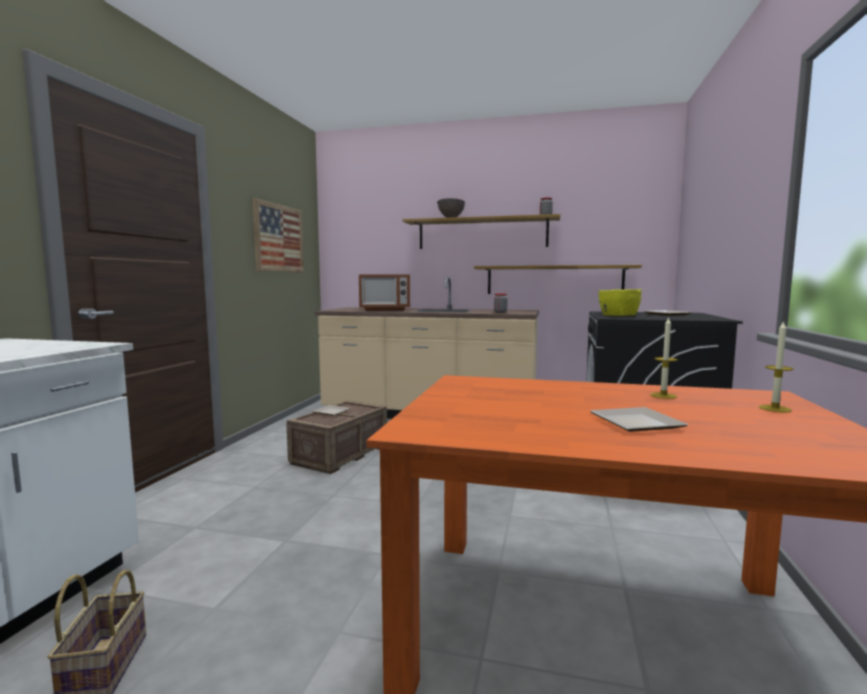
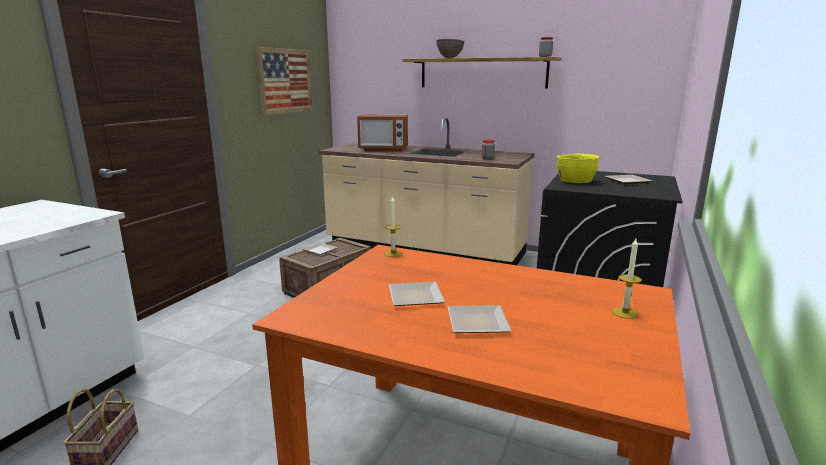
camera: 10 degrees right, 10 degrees up
shelf [474,265,642,294] -> none
candle [650,316,677,399] -> candle moved to [384,195,402,257]
none -> plate [389,282,445,306]

